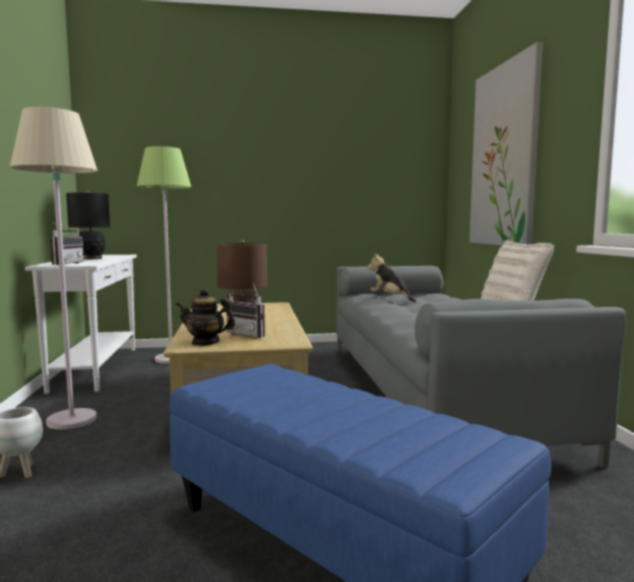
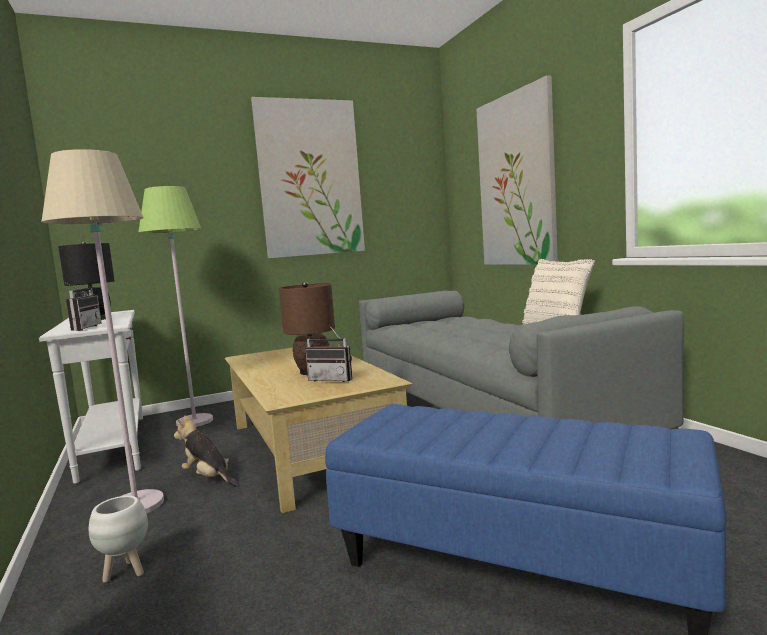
camera: 15 degrees left, 0 degrees up
teapot [176,288,235,346] -> none
plush toy [367,254,417,302] -> plush toy moved to [174,416,239,487]
none -> picture [251,97,365,258]

